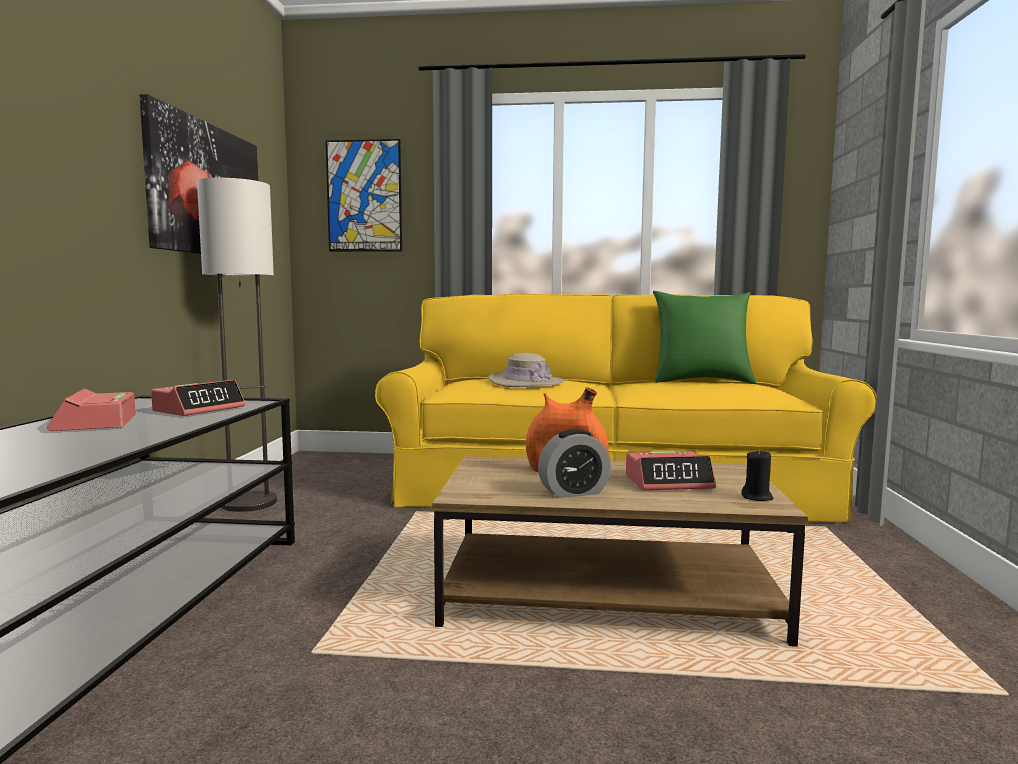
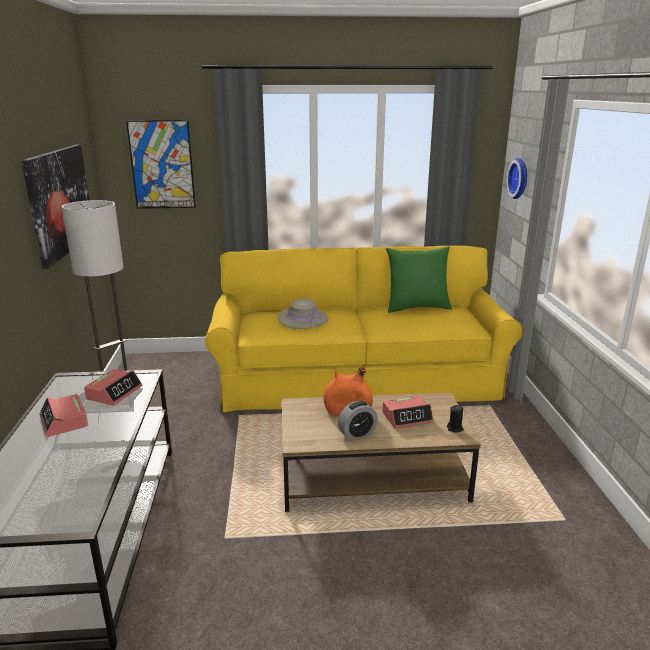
camera: 10 degrees left, 15 degrees up
none -> wall clock [506,158,527,199]

